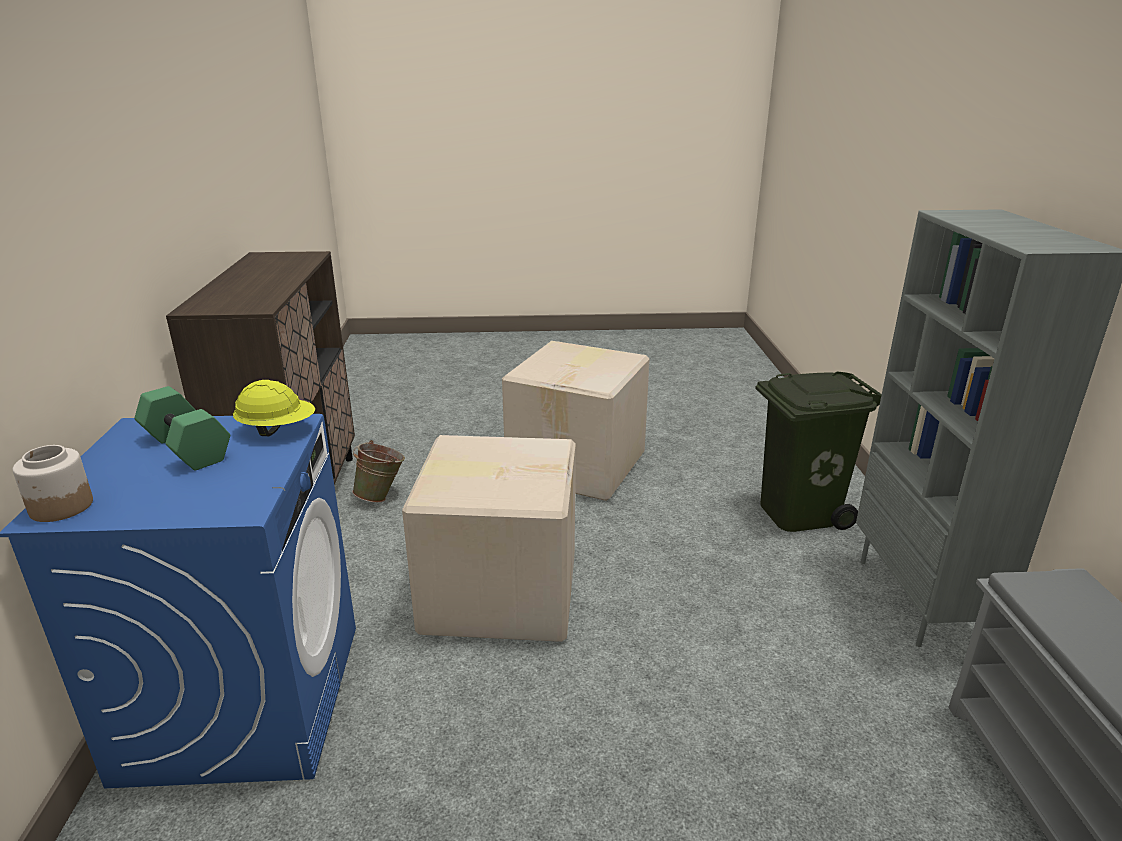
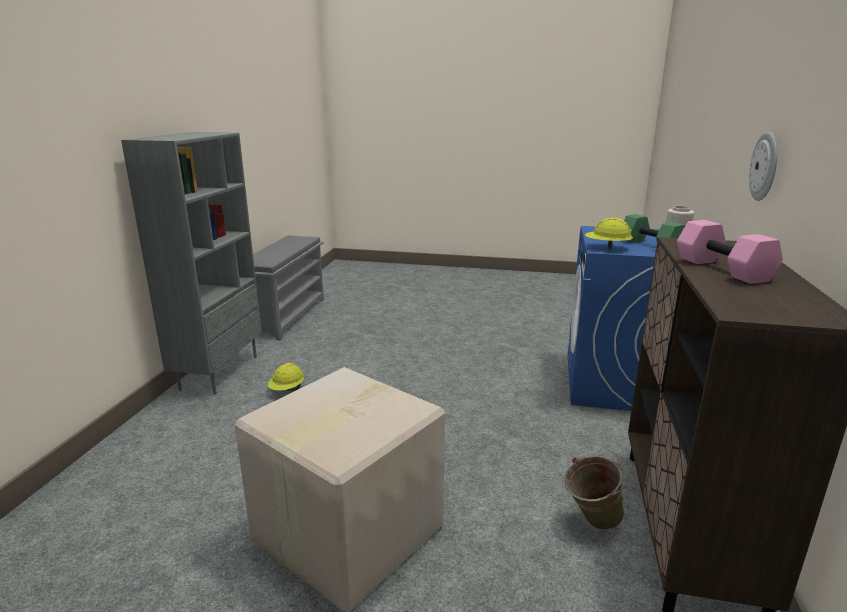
camera: 165 degrees left, 5 degrees down
cardboard box [402,435,576,642] -> none
green trash can [755,371,882,532] -> none
none -> yellow hard hat [268,363,304,391]
none -> pink dumbbell [677,220,783,284]
none -> wall clock [749,132,777,201]

